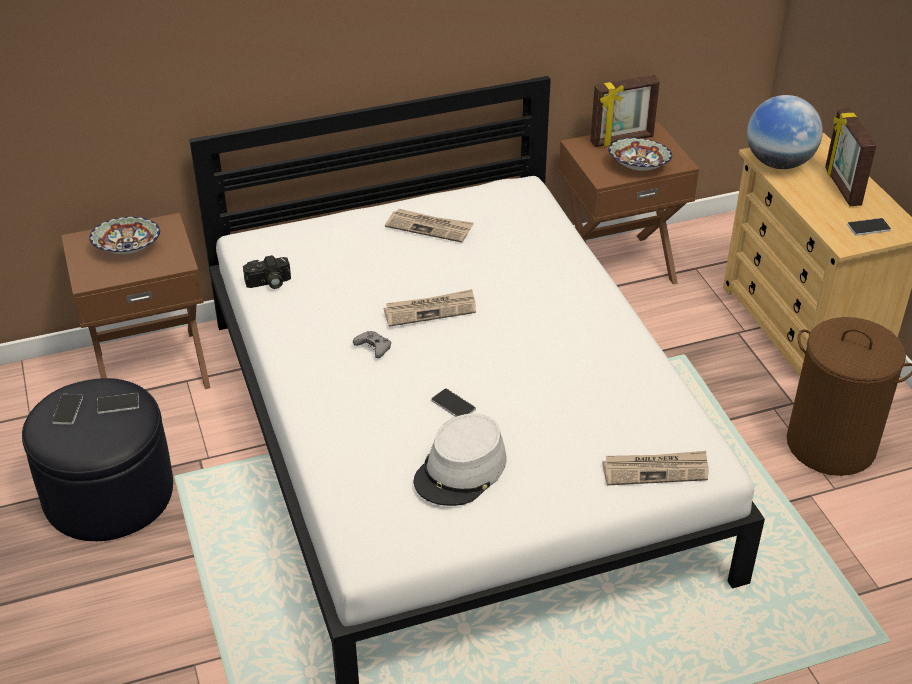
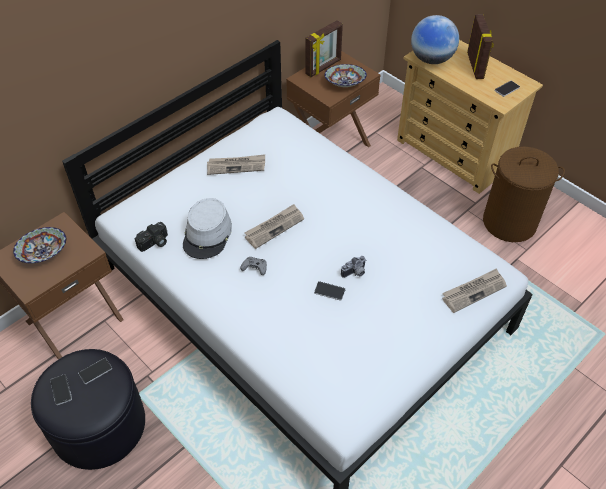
camera: 25 degrees left, 10 degrees up
grey hat [414,413,507,506] -> grey hat moved to [183,198,232,259]
picture frame [825,108,877,206] -> picture frame turned 150 degrees counterclockwise [467,14,494,79]
none -> camera [341,256,366,278]

